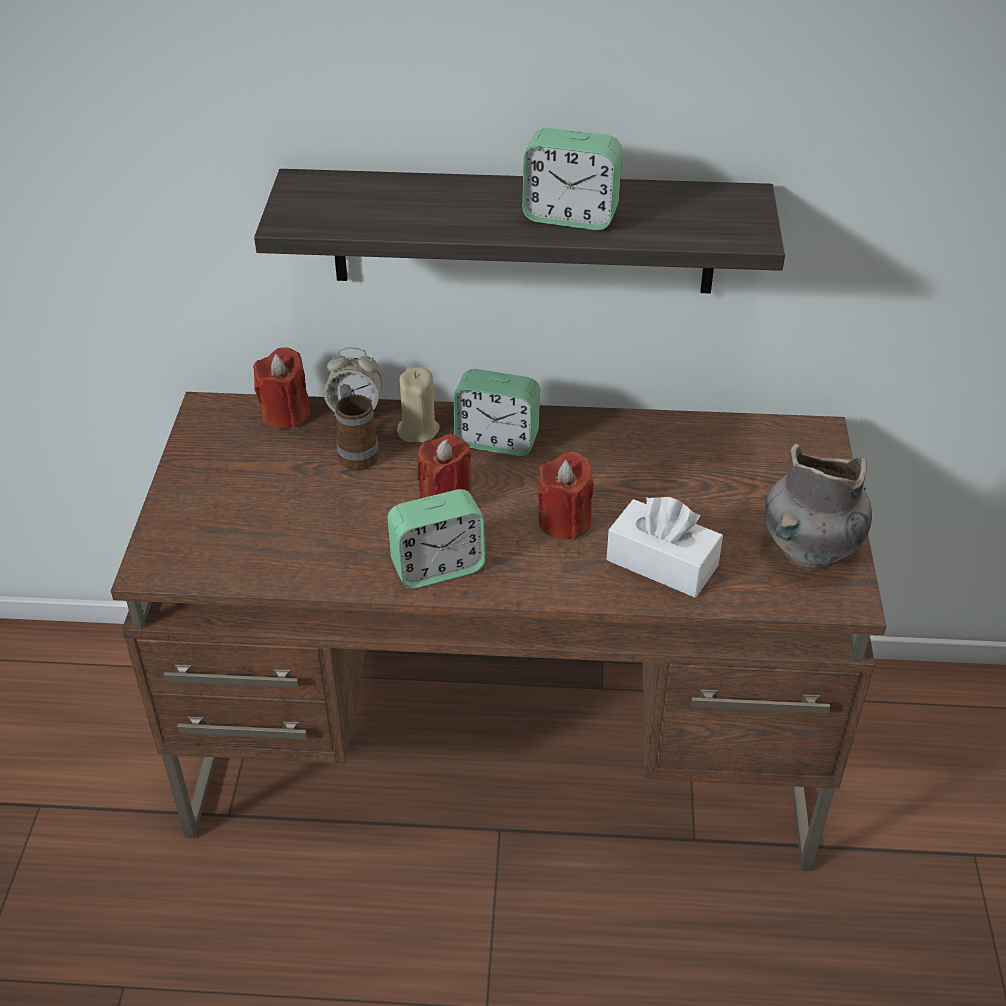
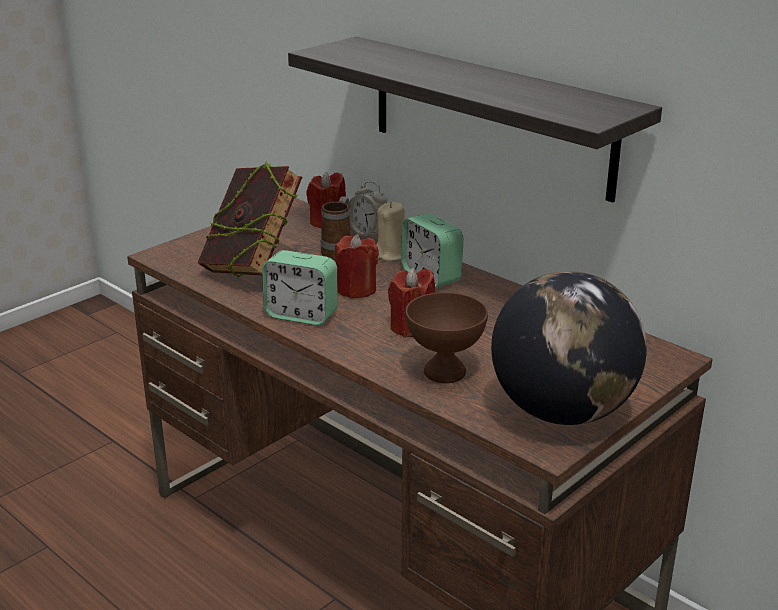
camera: 40 degrees right, 15 degrees down
alarm clock [522,128,622,230] -> none
white tissue box [607,497,723,597] -> brown bowl [405,292,488,383]
grey vase [765,444,872,571] -> globe [491,271,647,425]
none -> book [198,162,302,278]

